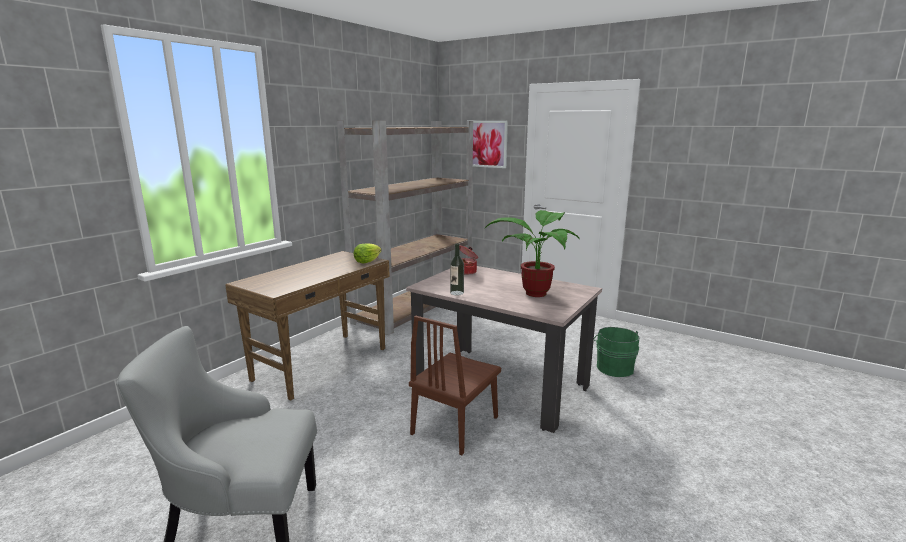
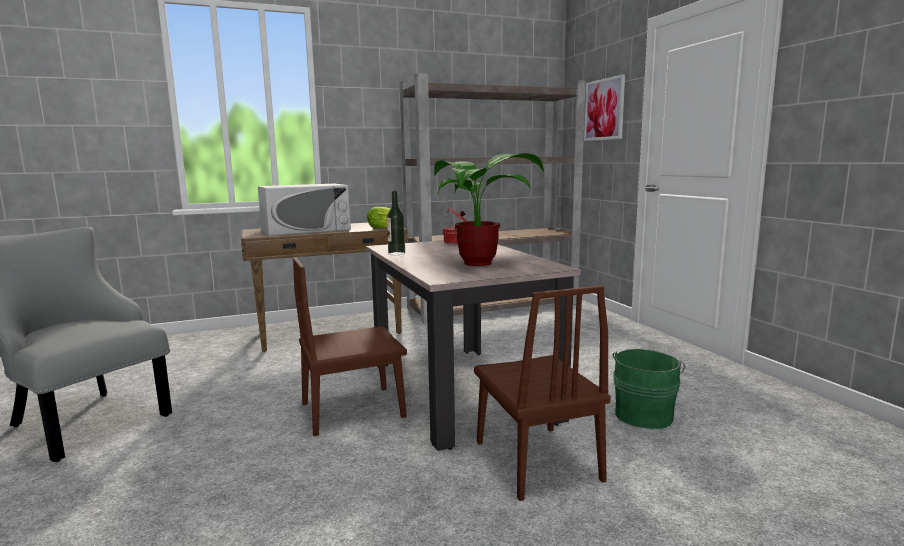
camera: 35 degrees right, 5 degrees down
none -> white microwave [258,184,351,236]
none -> brown chair [474,286,611,501]

